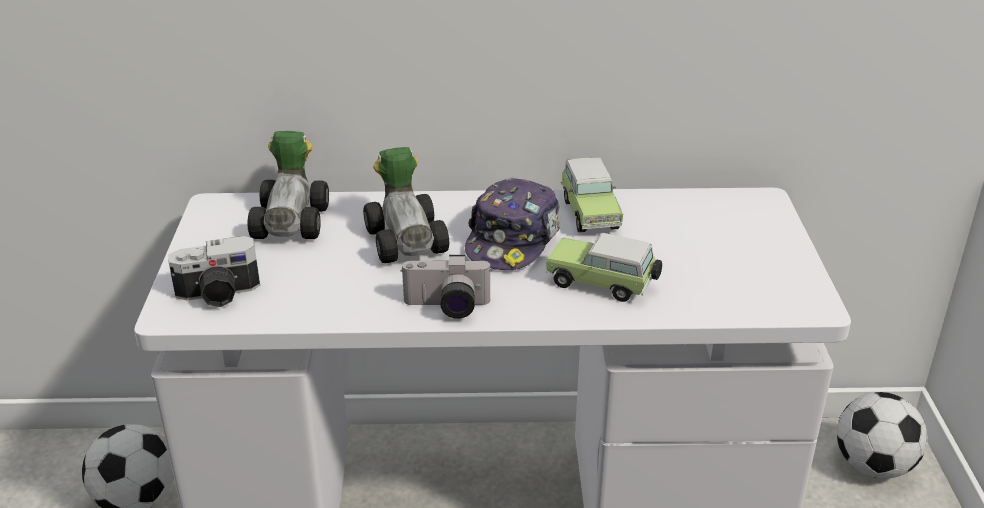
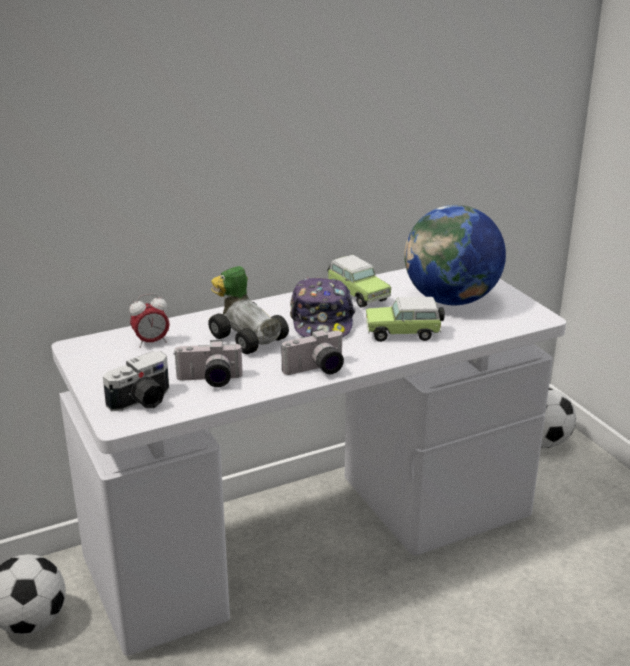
camera: 25 degrees left, 5 degrees down
toy car [248,131,329,239] -> alarm clock [130,293,170,348]
none -> camera [174,340,243,387]
none -> globe [404,205,506,305]

